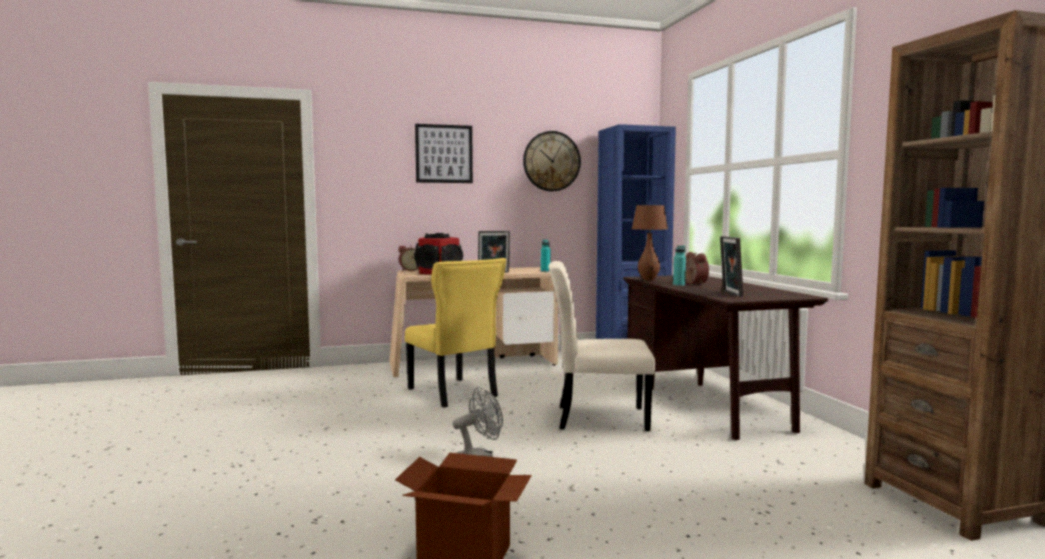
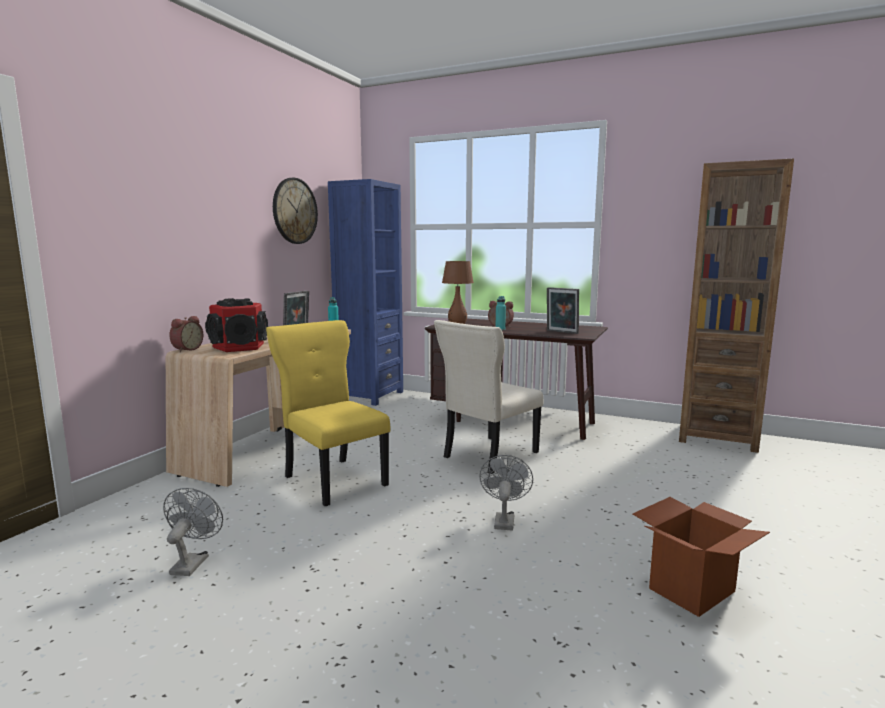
camera: 50 degrees left, 5 degrees up
yellow chair [405,258,506,408] -> yellow chair turned 135 degrees counterclockwise [266,320,391,506]
picture [415,124,473,183] -> none
none -> grey fan [163,488,223,576]

